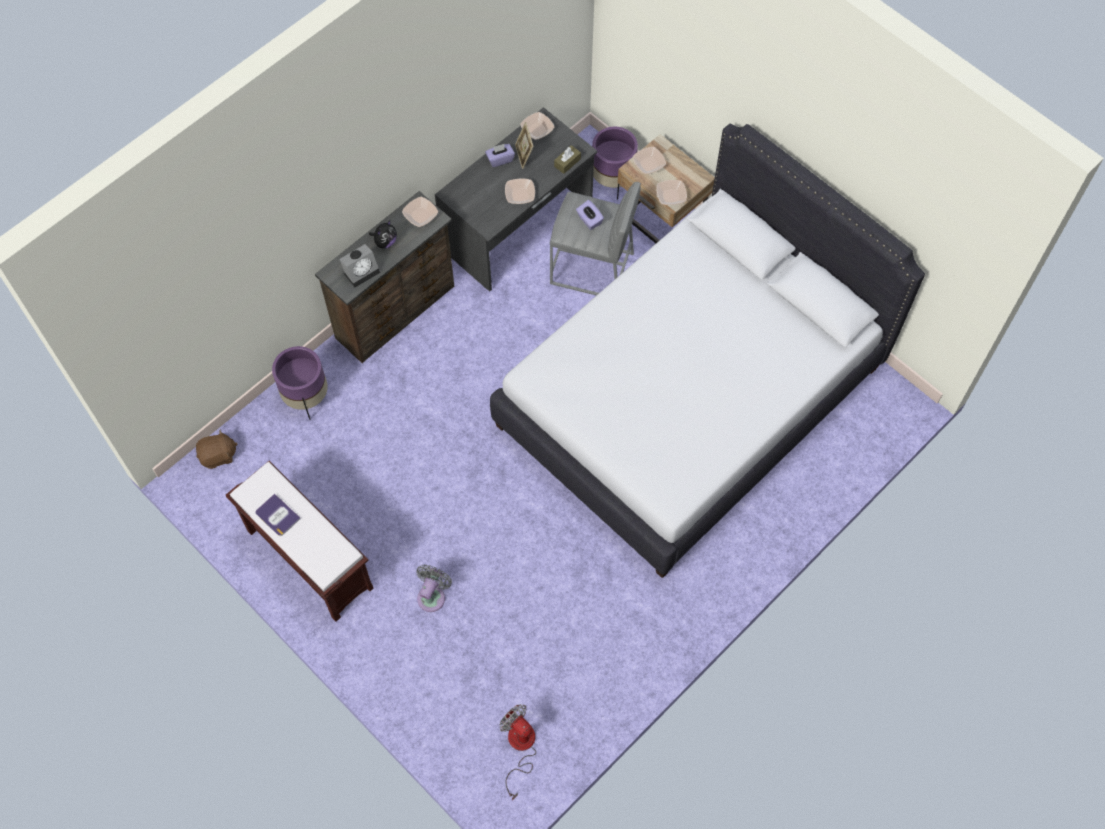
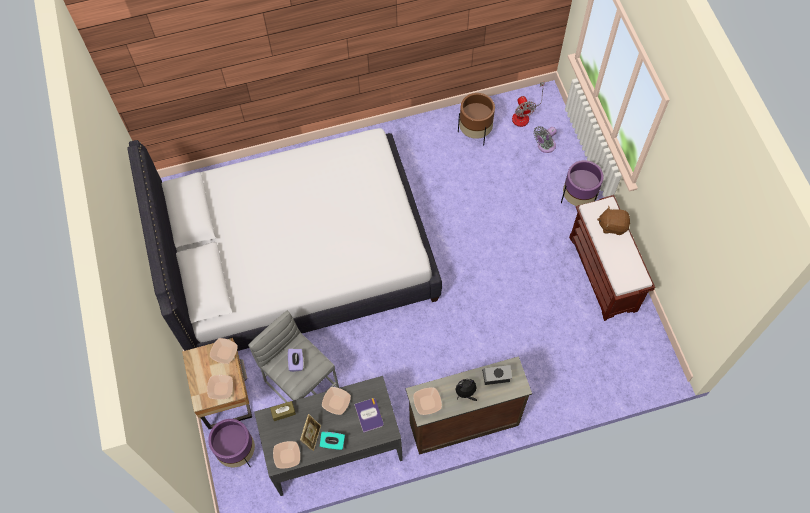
camera: 150 degrees left, 0 degrees up
brown plush toy [196,429,238,469] -> brown plush toy moved to [597,206,630,235]
book [255,493,301,536] -> book moved to [354,398,384,433]
purple planter [272,346,328,420] -> purple planter moved to [561,160,604,206]
grey fan [416,565,452,612] -> grey fan moved to [534,126,557,153]
purple tissue box [485,144,515,167] -> turquoise tissue box [320,432,345,450]
none -> brown planter [458,93,495,146]

